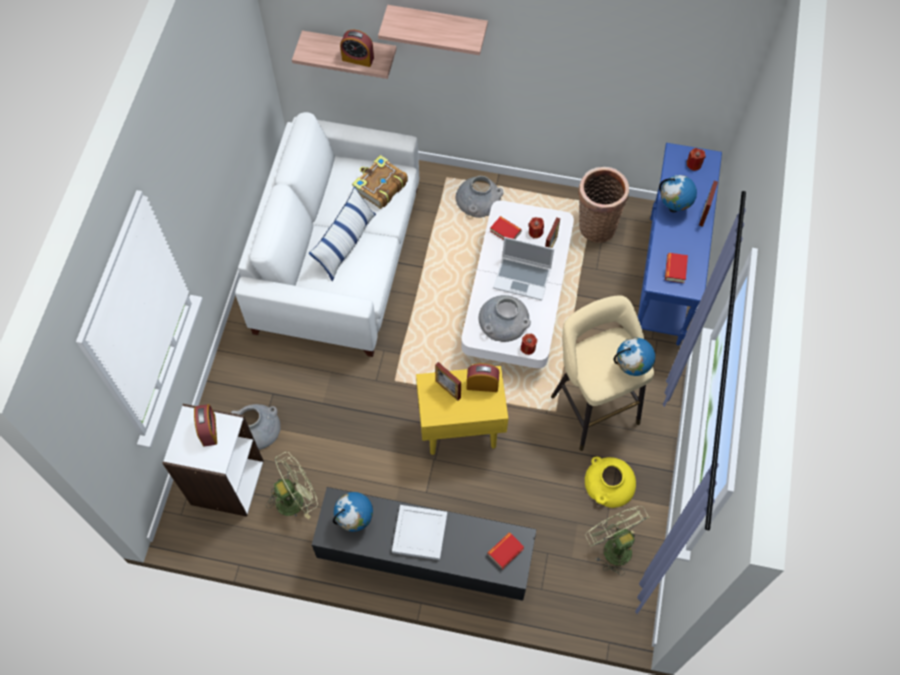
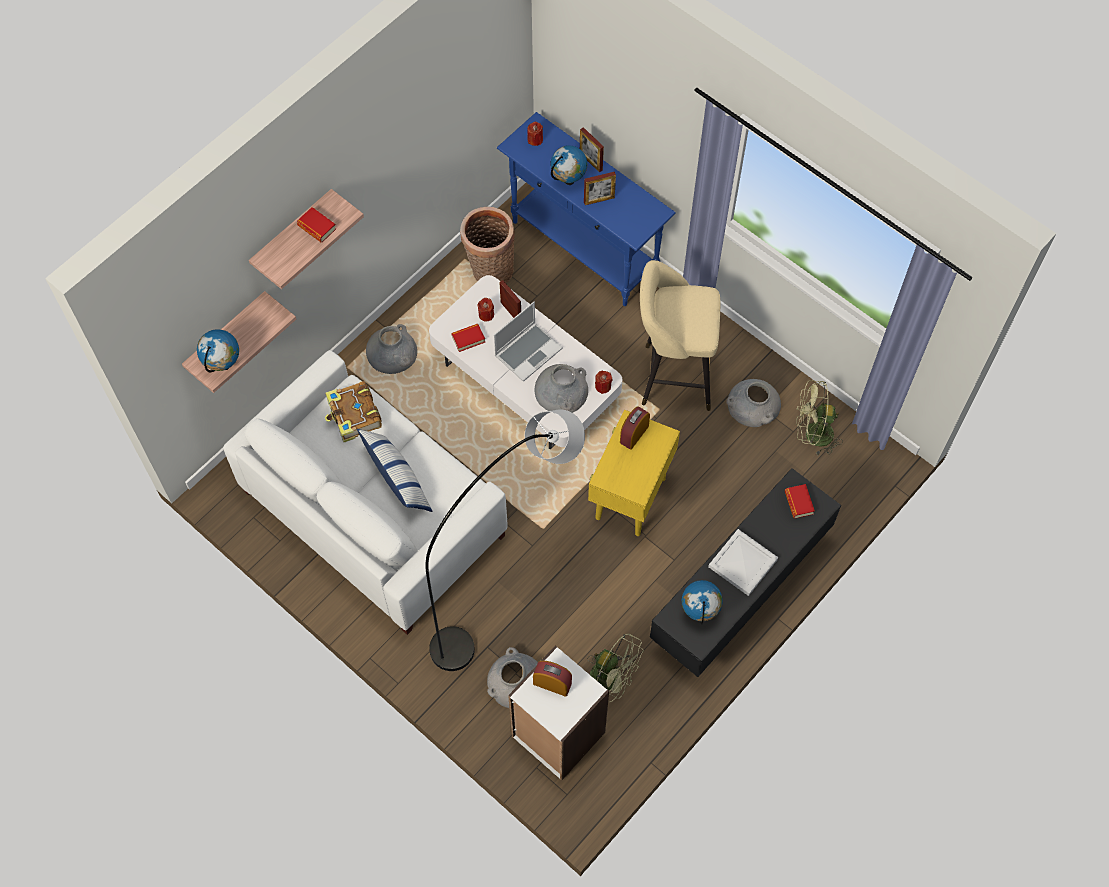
camera: 60 degrees left, 0 degrees up
green fan [266,452,318,520] -> green fan turned 120 degrees clockwise [587,634,643,702]
alarm clock [340,30,374,67] -> none
picture frame [435,362,461,400] -> picture frame moved to [584,172,616,205]
yellow vase [585,456,636,508] -> grey vase [726,379,781,427]
globe [614,338,655,376] -> globe moved to [197,329,239,372]
book [665,253,688,283] -> book moved to [297,207,336,242]
none -> grey floor lamp [426,409,585,671]

